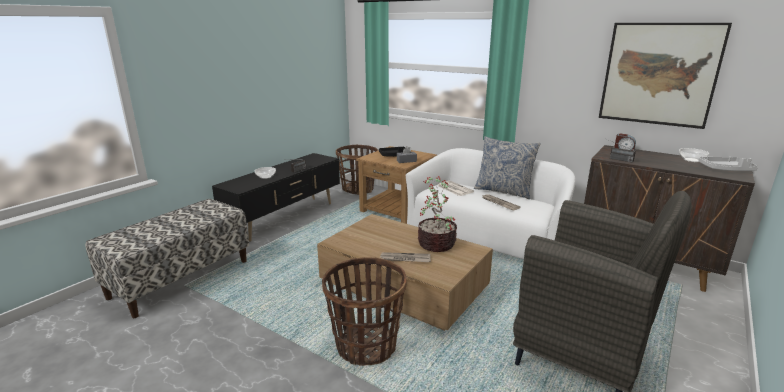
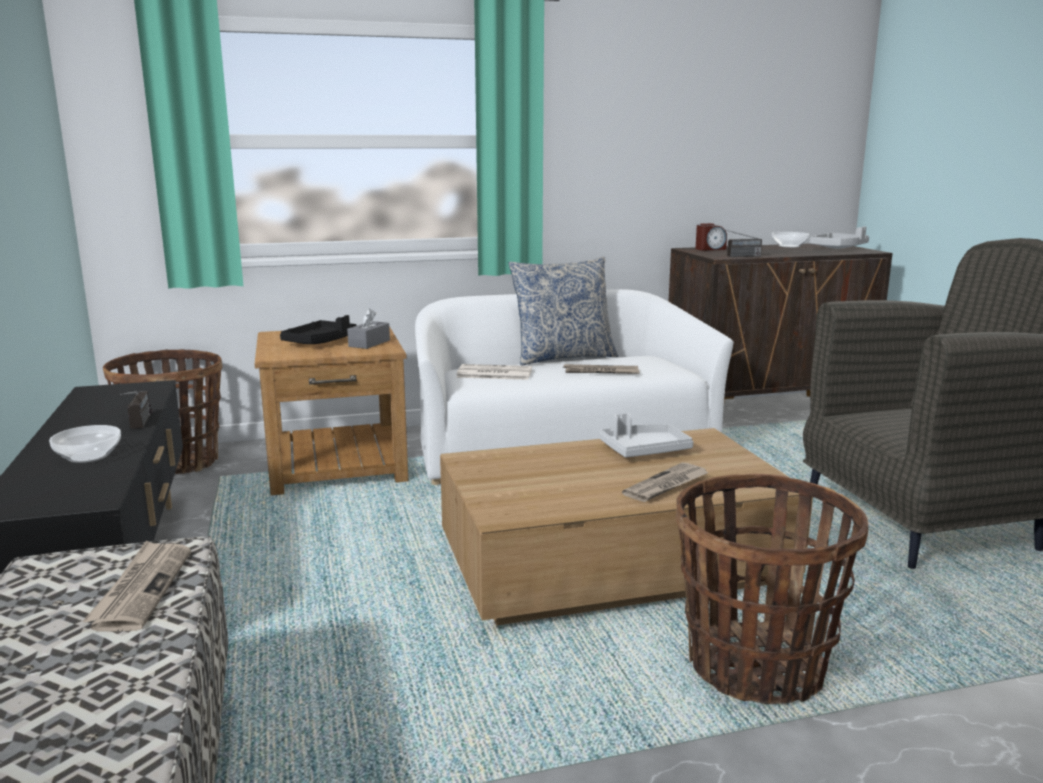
camera: 50 degrees left, 5 degrees down
potted plant [418,176,457,252] -> grey tray [599,413,694,457]
picture [599,23,732,129] -> none
none -> newspaper [82,540,191,631]

